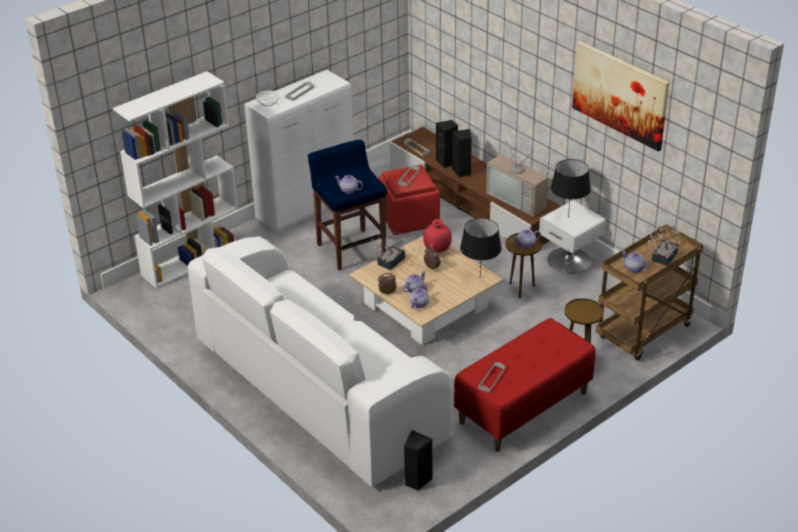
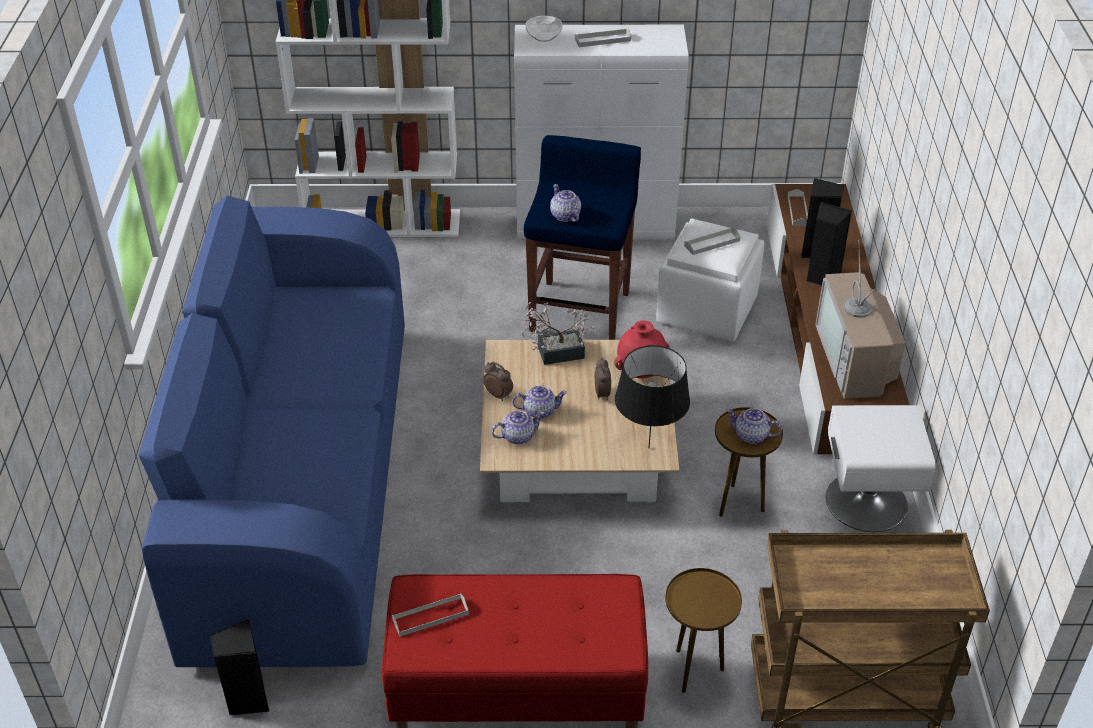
camera: 40 degrees right, 5 degrees up
white sofa [188,236,453,487] -> blue sofa [139,196,405,667]
red ottoman [378,165,440,235] -> white ottoman [656,218,764,342]
black table lamp [551,159,591,218] -> none
picture [572,41,669,152] -> none
teapot [622,250,649,273] -> none
potted plant [648,225,681,266] -> none

